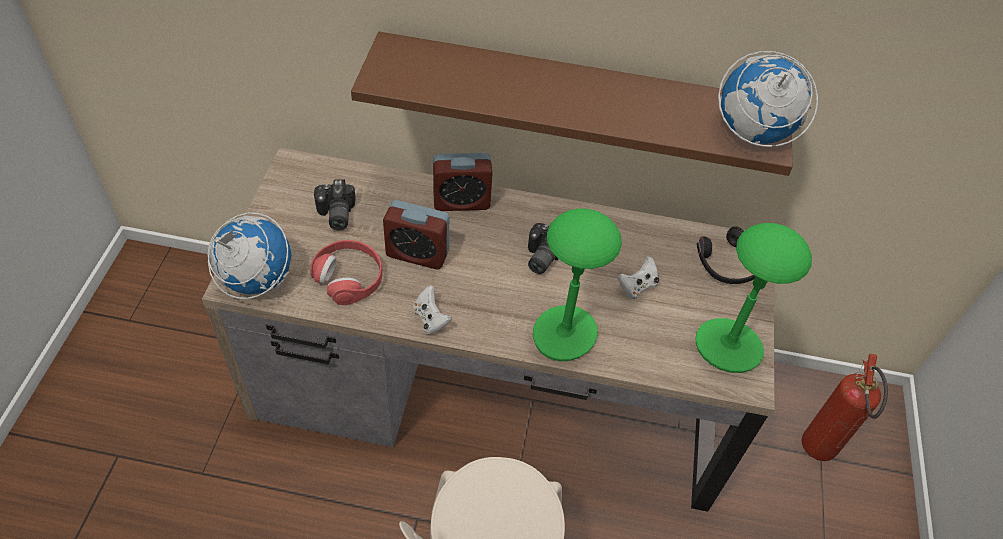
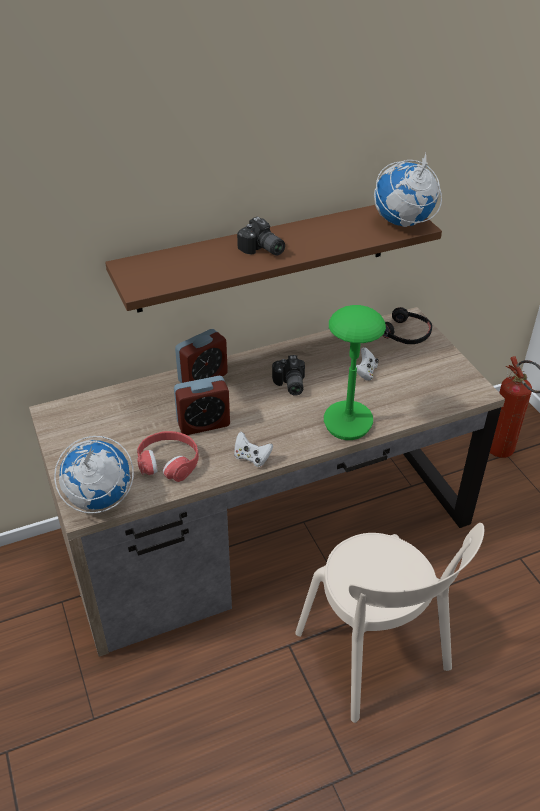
camera: 30 degrees left, 10 degrees down
camera [314,179,356,231] -> camera moved to [237,217,285,255]
green table lamp [695,223,812,373] -> none

